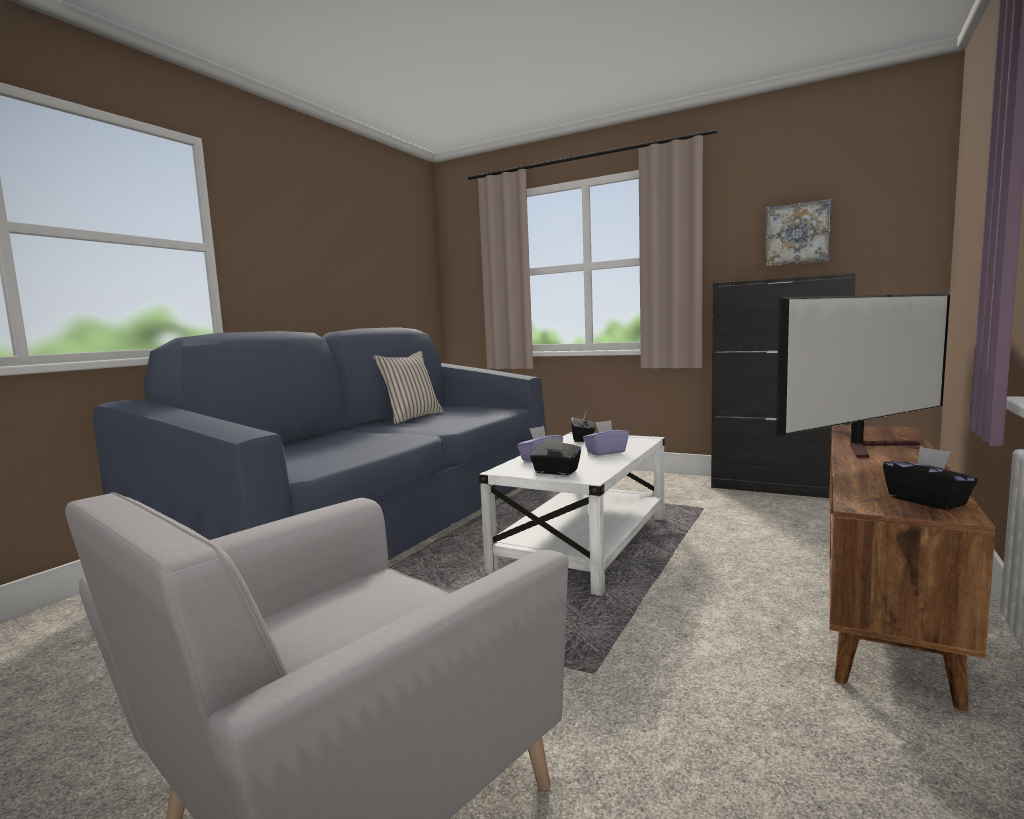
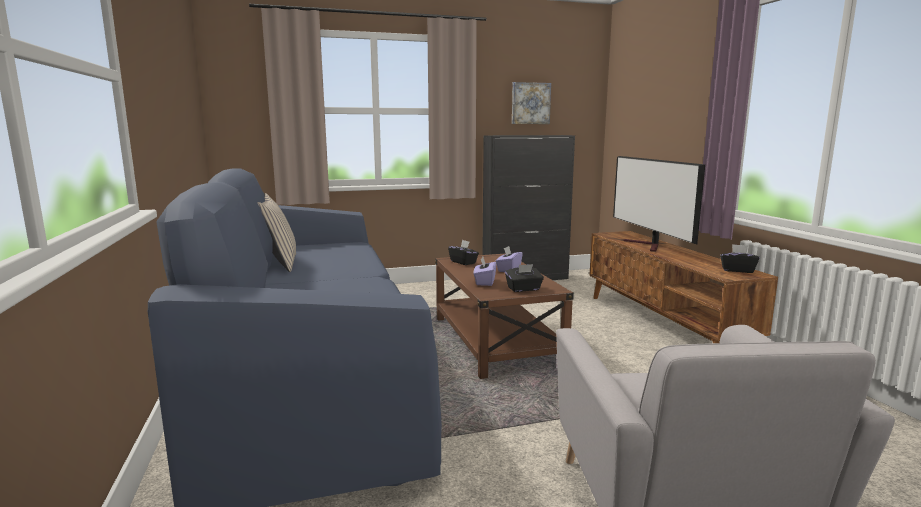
camera: 45 degrees left, 5 degrees up
white coffee table [479,432,665,596] -> brown coffee table [435,253,574,379]
television [776,294,950,458] -> television turned 150 degrees clockwise [613,156,705,252]

